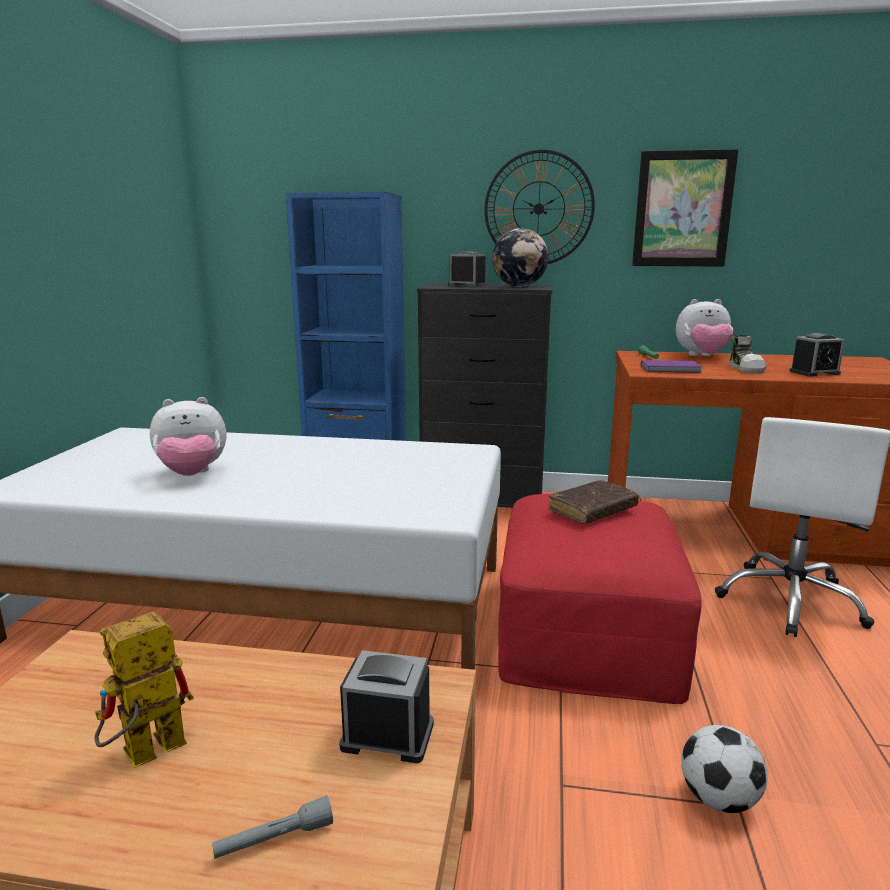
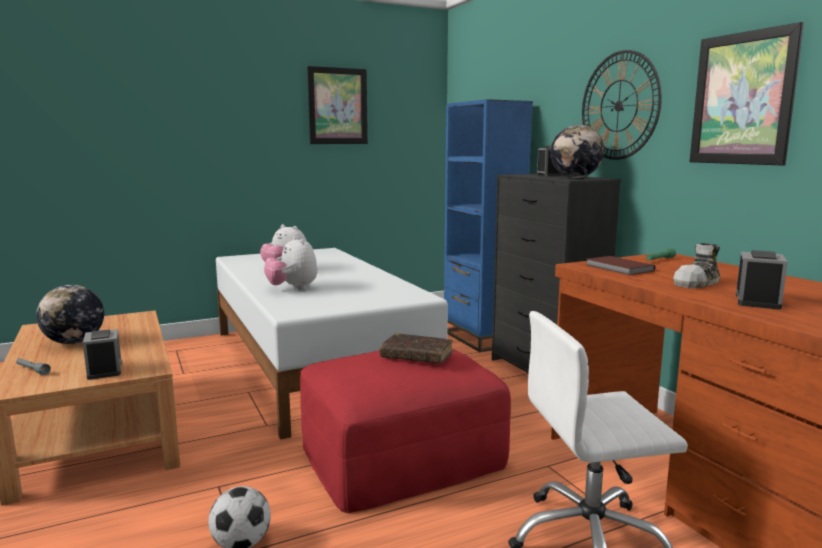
camera: 55 degrees right, 5 degrees down
toy robot [94,611,194,768] -> globe [36,285,104,344]
purple book [641,360,702,373] -> brown book [587,256,655,275]
plush toy [676,299,733,356] -> plush toy moved to [264,236,318,290]
alarm clock [789,333,845,377] -> alarm clock turned 105 degrees counterclockwise [736,250,788,309]
none -> picture [307,66,368,144]

